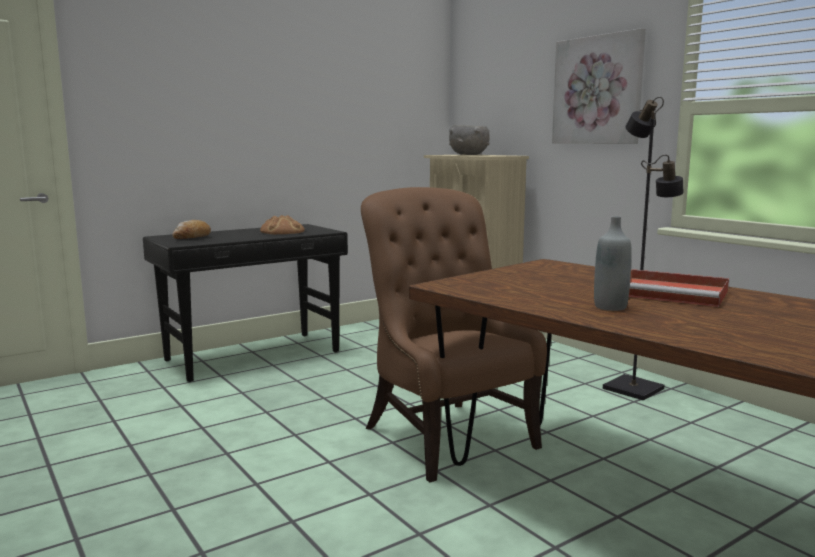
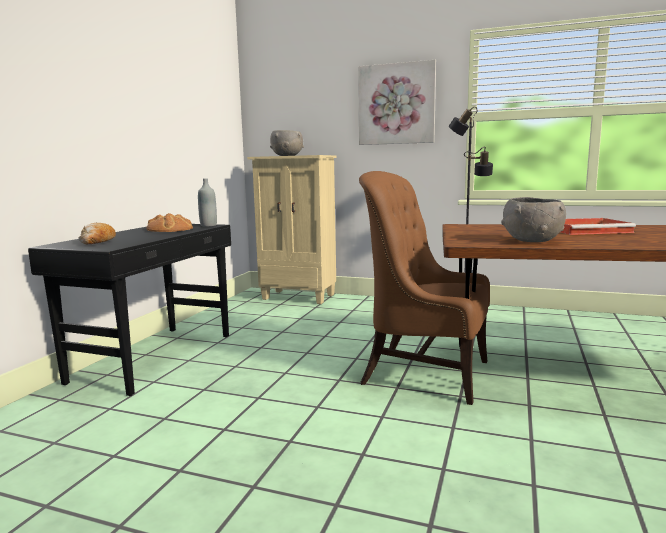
camera: 35 degrees left, 0 degrees up
grey bottle [594,216,632,311] -> grey bottle moved to [198,178,217,226]
none -> grey bowl [501,197,566,242]

